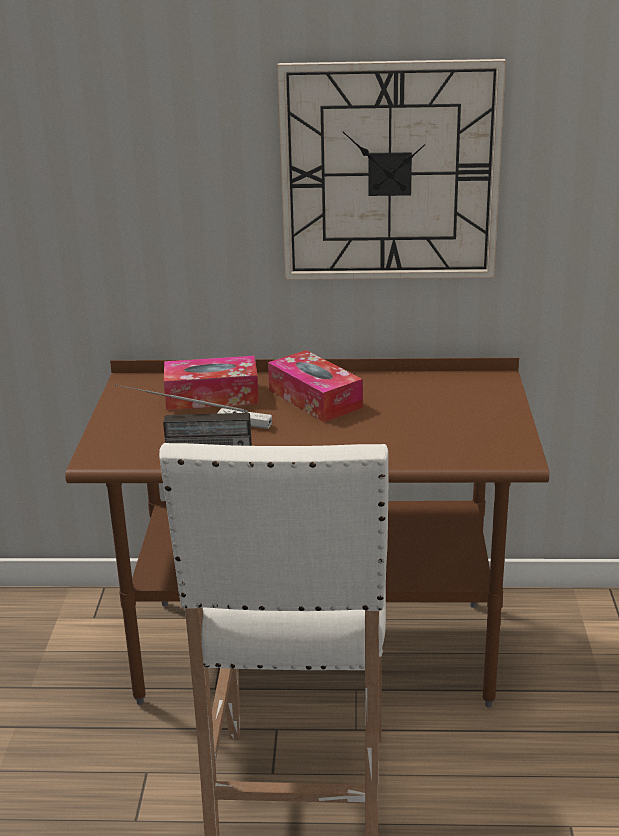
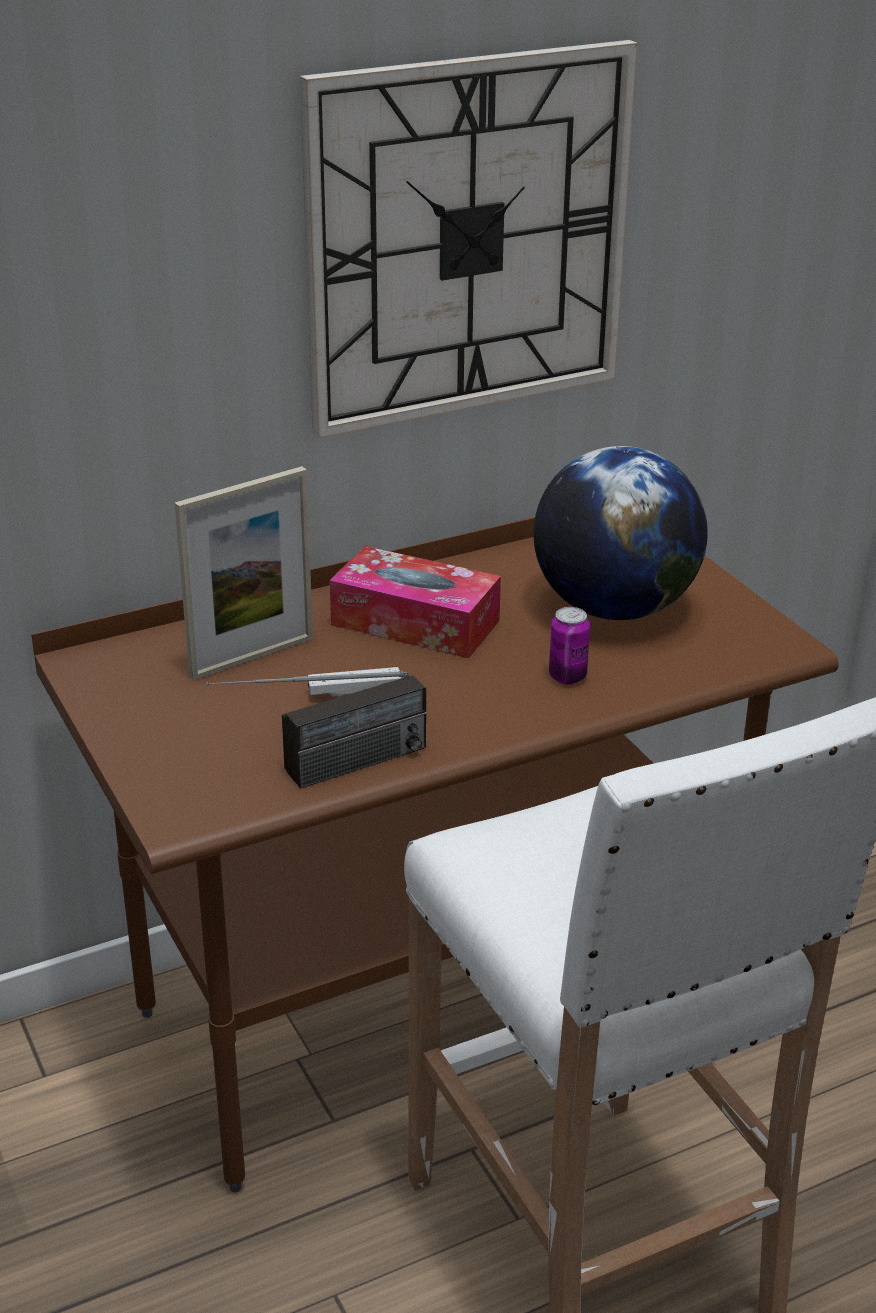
camera: 30 degrees left, 5 degrees up
tissue box [164,356,259,410] -> picture frame [175,466,313,680]
none -> globe [533,446,708,620]
none -> can [549,607,590,685]

